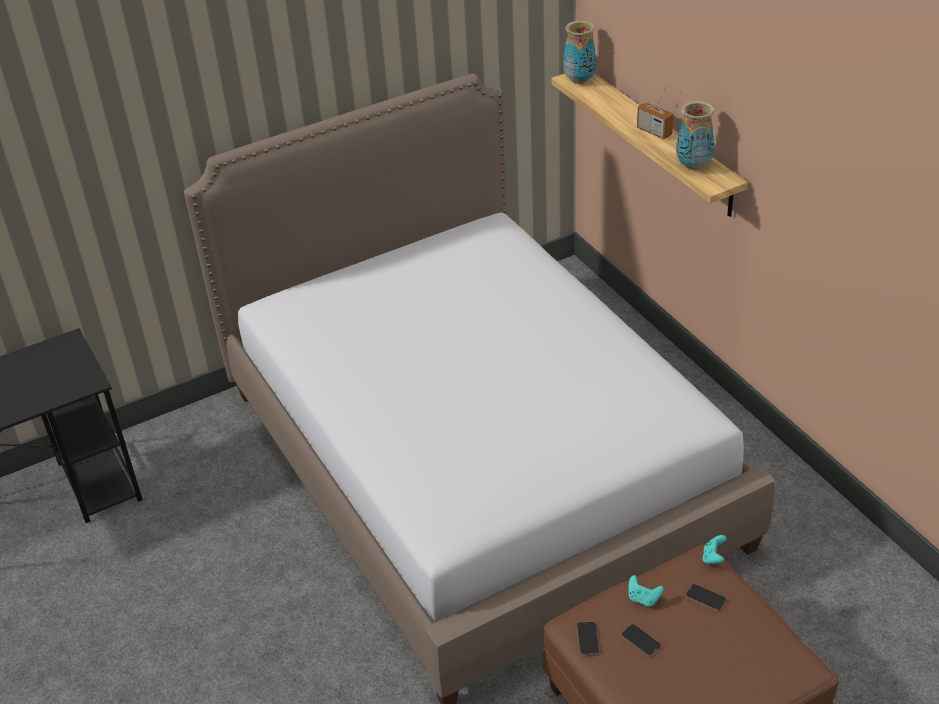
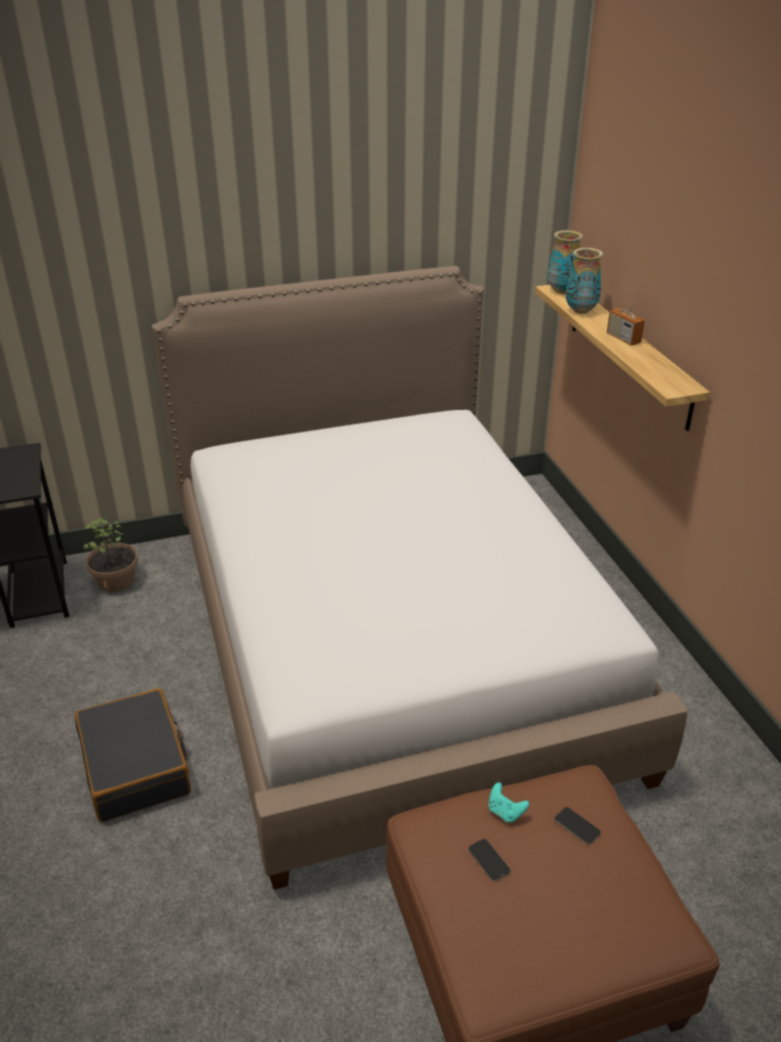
camera: 10 degrees right, 5 degrees down
phone [577,622,599,655] -> none
vase [676,101,714,170] -> vase moved to [565,248,603,314]
turquoise game controller [702,535,727,565] -> none
none -> black suitcase [75,688,191,822]
none -> potted plant [84,518,138,592]

